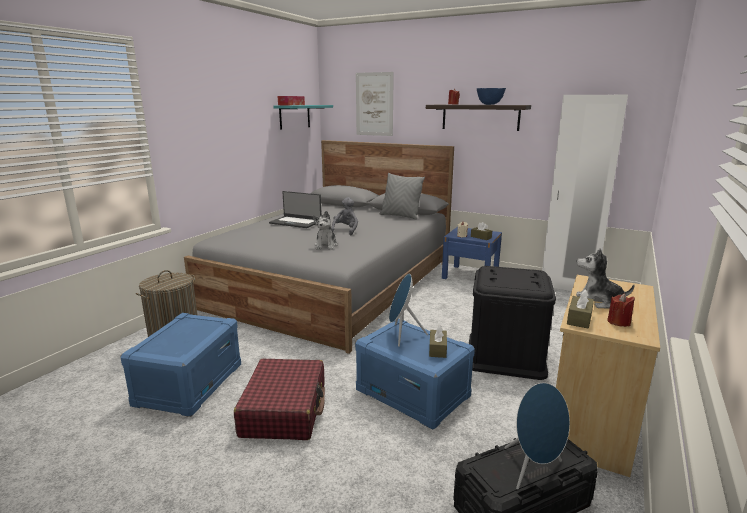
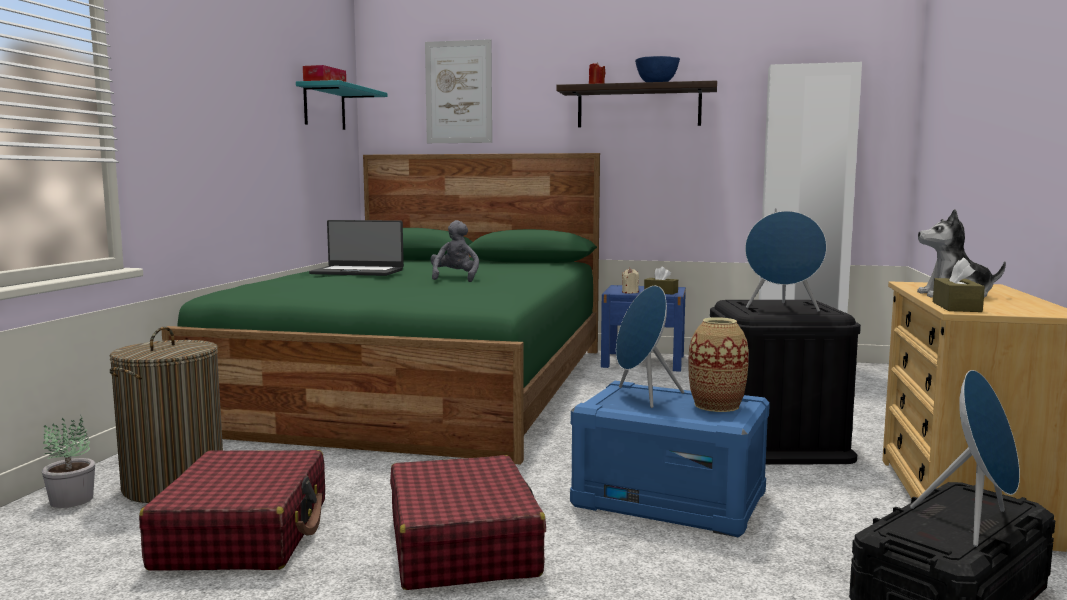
camera: 15 degrees left, 10 degrees down
blue storage box [120,313,241,417] -> red suitcase [139,450,325,571]
grey bed [184,140,454,354] -> green bed [162,153,600,465]
plush toy [313,211,338,250] -> none
grey pillow [380,173,425,220] -> none
brown tissue box [429,325,447,358] -> vase [688,317,749,412]
red candle [607,293,635,327] -> none
none -> potted plant [42,417,95,508]
none -> blue speaker [745,211,827,312]

